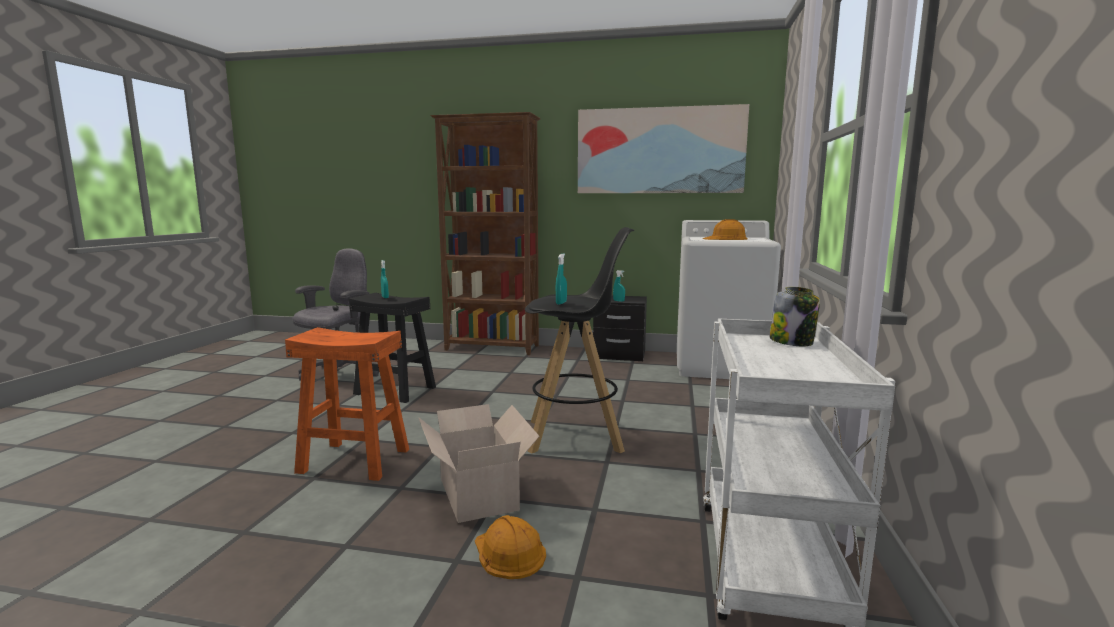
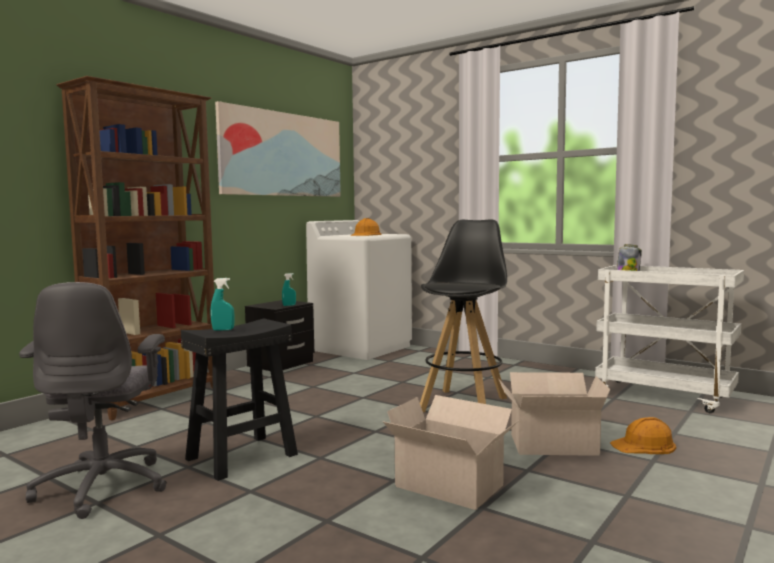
camera: 65 degrees left, 5 degrees down
orange stool [285,327,409,481] -> cardboard box [383,395,519,510]
grey office chair [293,248,379,381] -> grey office chair turned 150 degrees counterclockwise [19,282,167,519]
turquoise spray bottle [556,254,567,305] -> none

